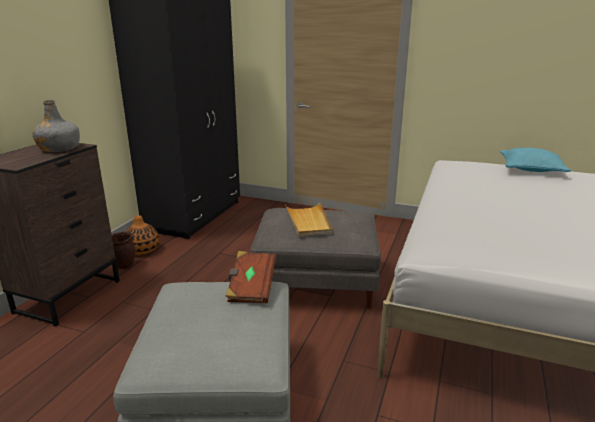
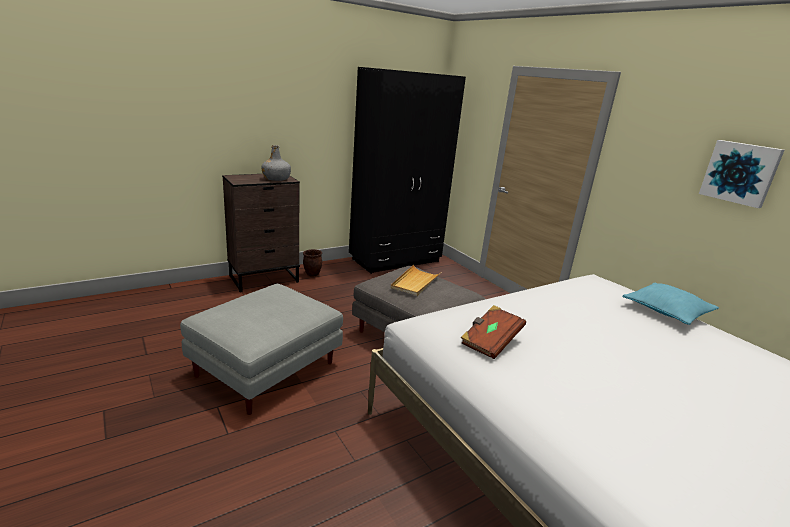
camera: 35 degrees right, 0 degrees up
vase [125,215,159,255] -> none
brown book [225,251,276,303] -> brown book moved to [460,305,526,359]
none -> picture [699,140,785,208]

